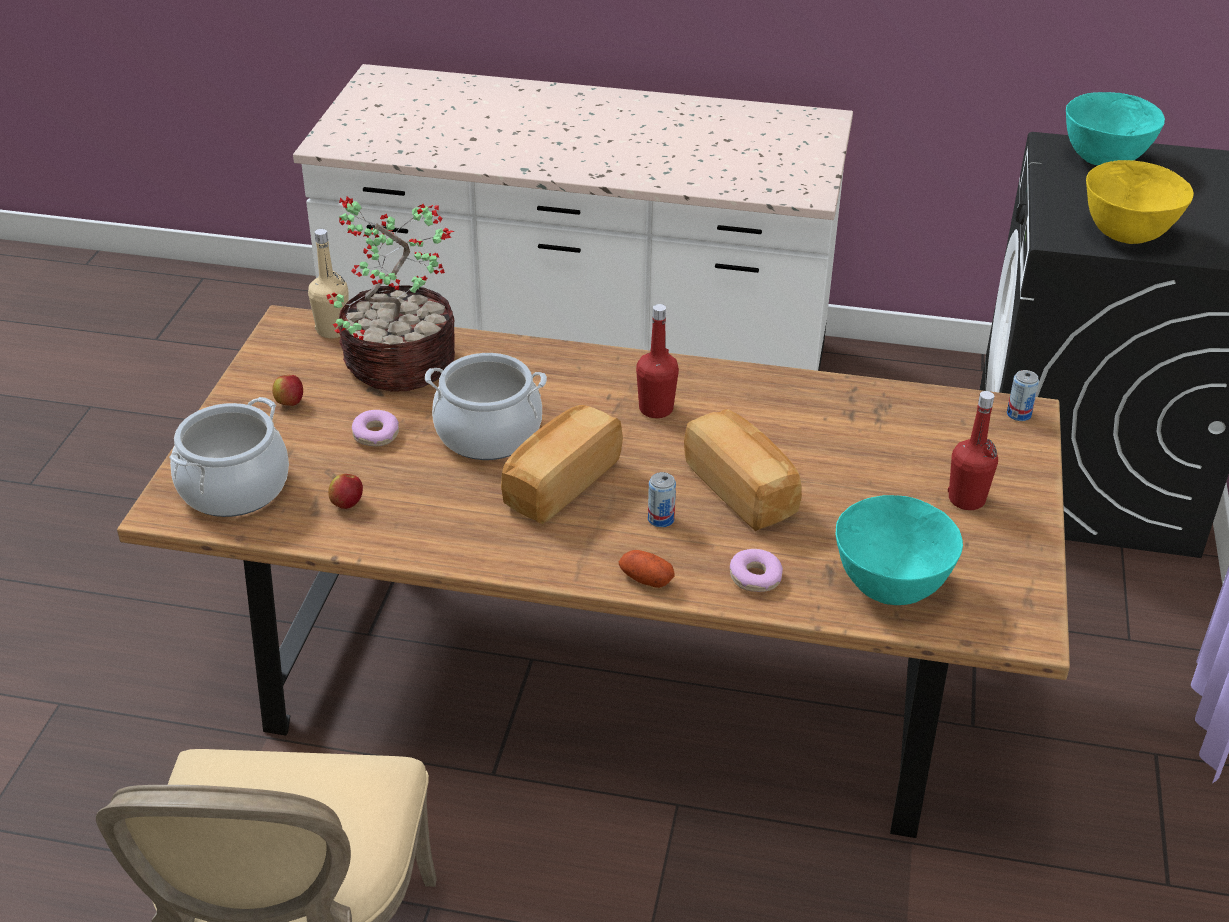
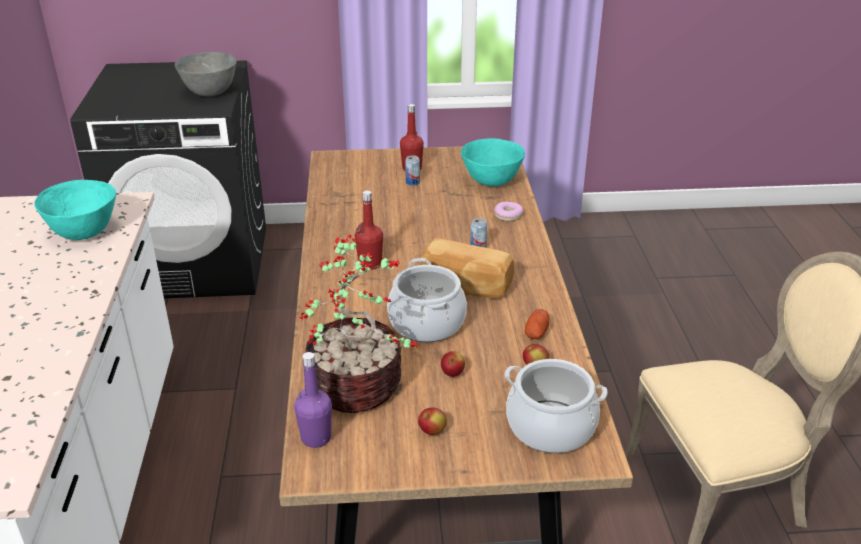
camera: 105 degrees left, 5 degrees down
beige bottle [308,229,349,338] -> purple bottle [294,352,332,448]
donut [352,410,399,446] -> apple [441,351,465,377]
potato [619,550,674,588] -> potato moved to [525,309,549,339]
bread [684,409,802,531] -> none
can [1007,370,1039,421] -> can moved to [405,155,420,186]
turquoise bowl [1066,92,1165,166] -> turquoise bowl moved to [34,180,116,240]
yellow bowl [1086,160,1194,244] -> grey bowl [175,52,237,96]

